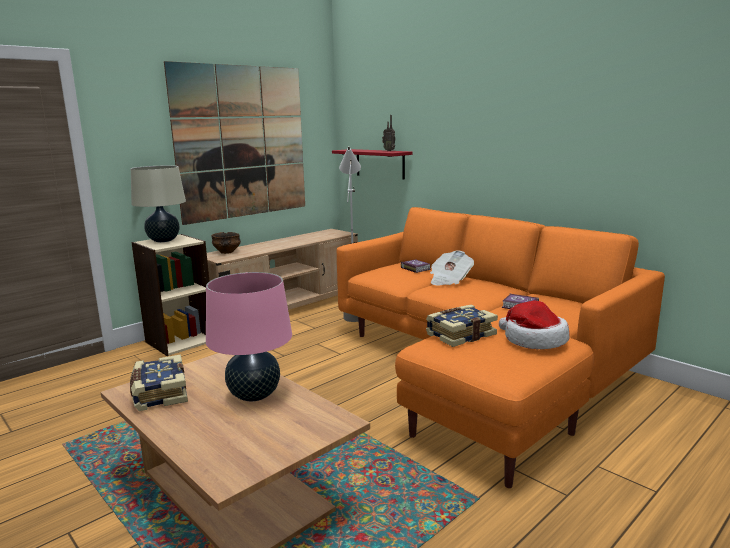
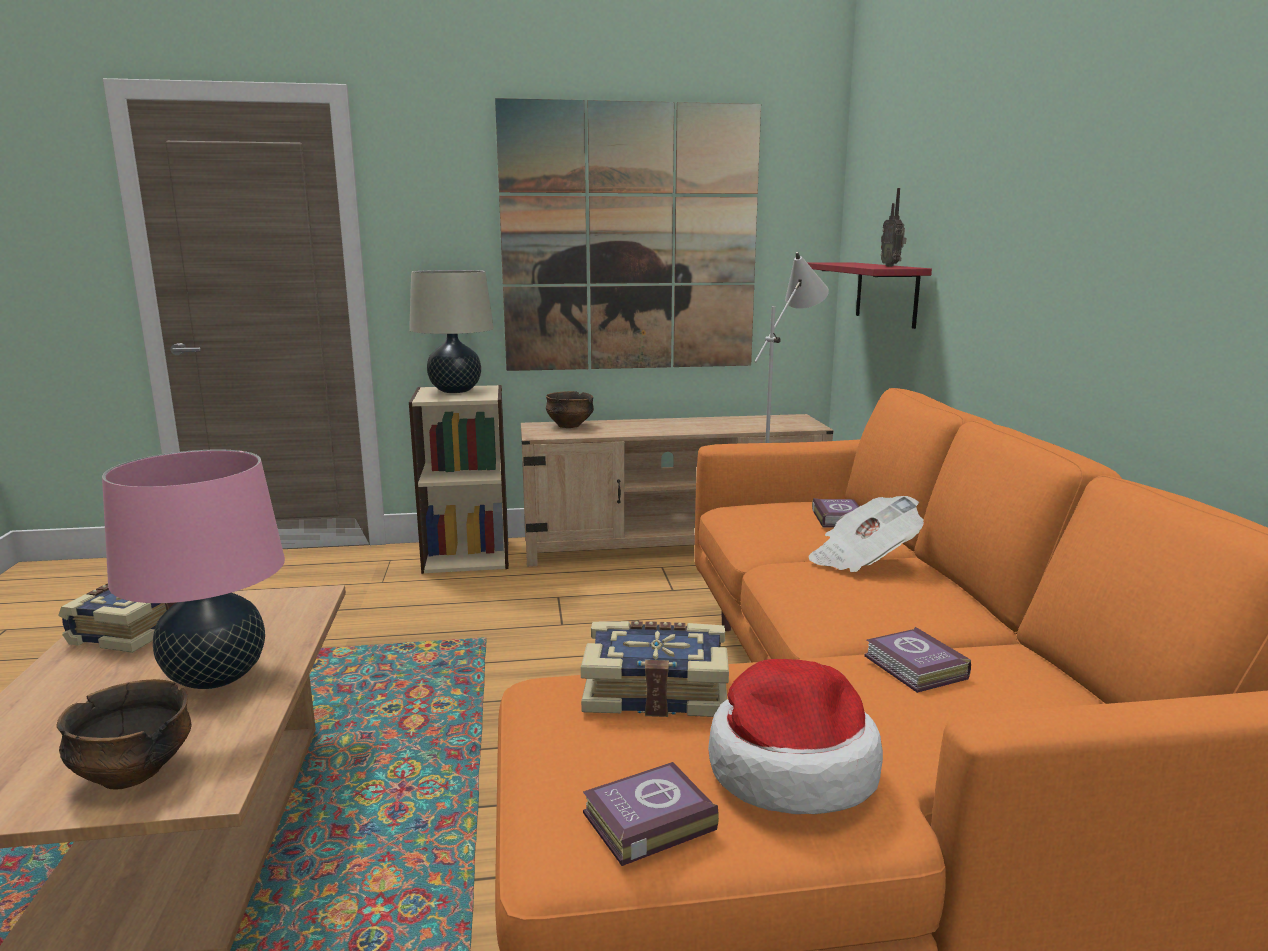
camera: 35 degrees right, 0 degrees up
none -> bowl [56,679,191,789]
none -> book [583,762,719,866]

